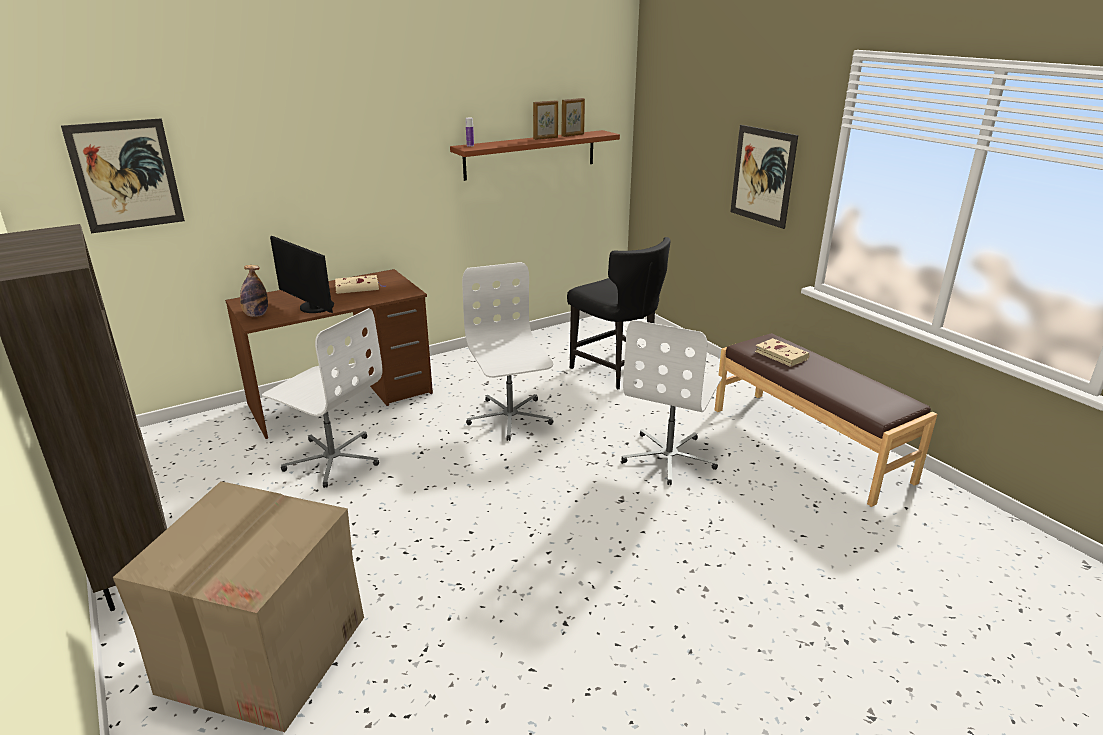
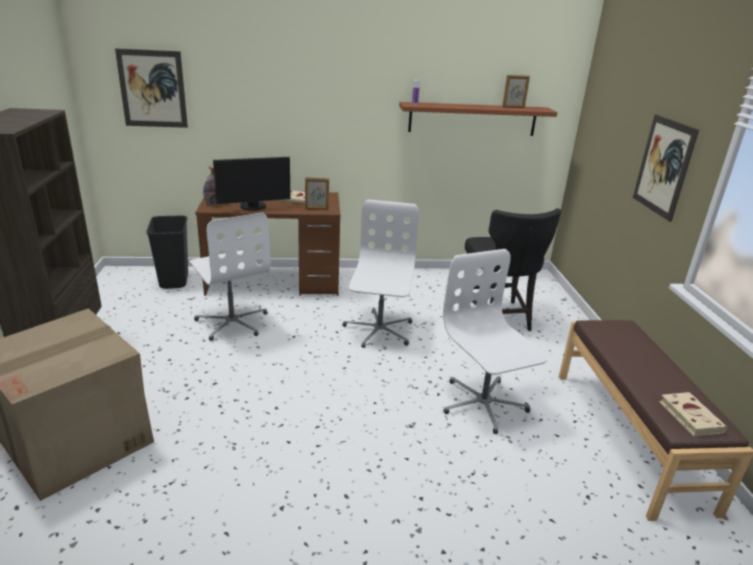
camera: 25 degrees right, 0 degrees up
monitor [270,235,334,313] -> monitor turned 90 degrees counterclockwise [213,157,291,211]
picture frame [533,100,558,140] -> picture frame moved to [305,177,329,210]
white office chair [621,320,722,485] -> white office chair turned 105 degrees clockwise [443,249,548,434]
beige book [755,338,810,367] -> beige book moved to [659,392,727,436]
none -> black trash can [146,216,188,289]

